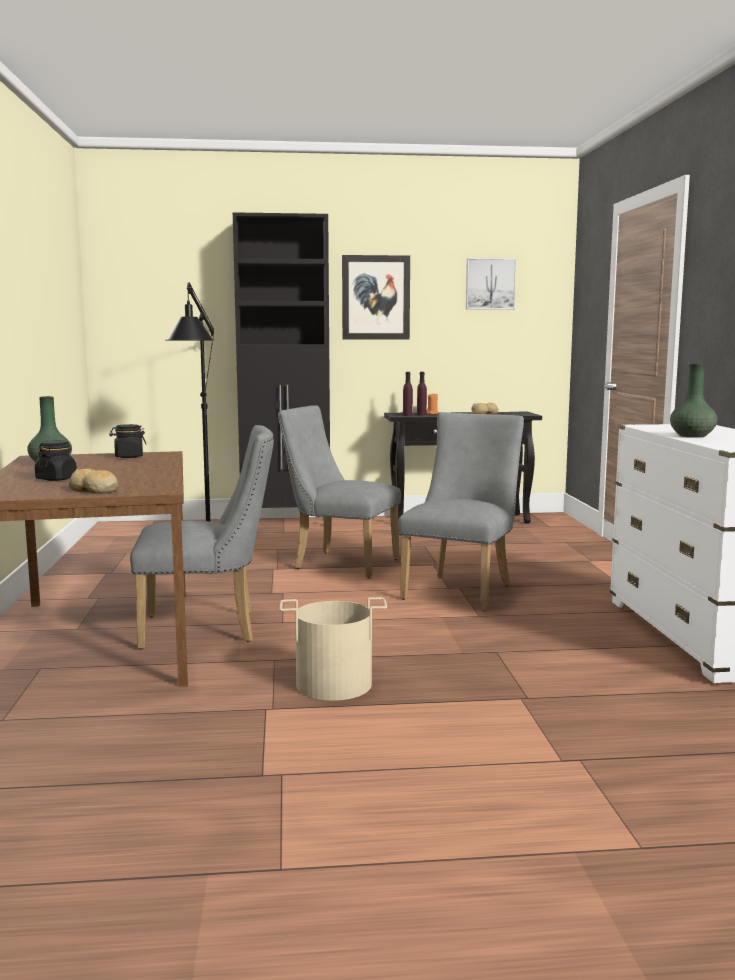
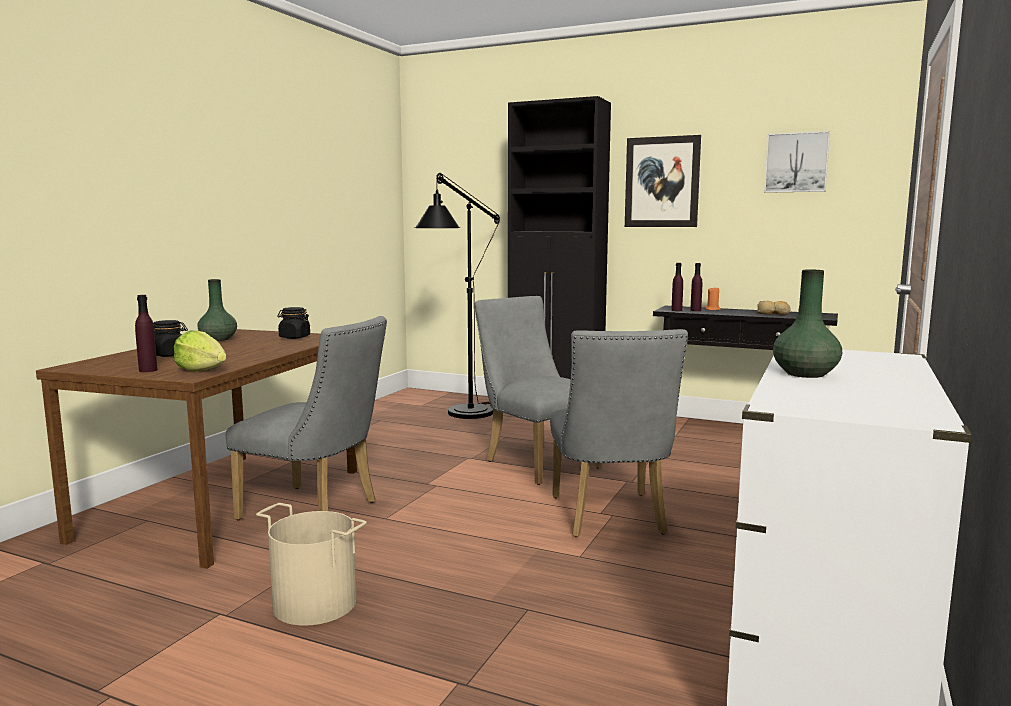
camera: 30 degrees right, 0 degrees up
bread [68,469,118,494] -> purple bottle [135,295,158,372]
grey chair [398,413,524,611] -> grey chair turned 120 degrees clockwise [550,329,688,537]
none -> lettuce [174,331,226,372]

